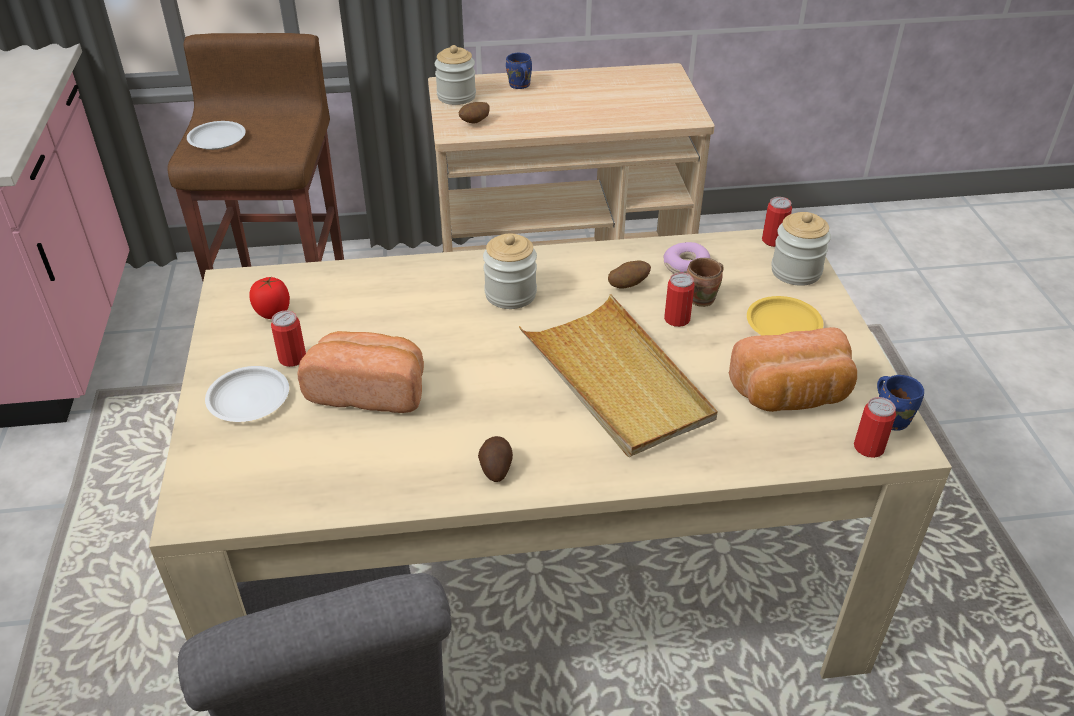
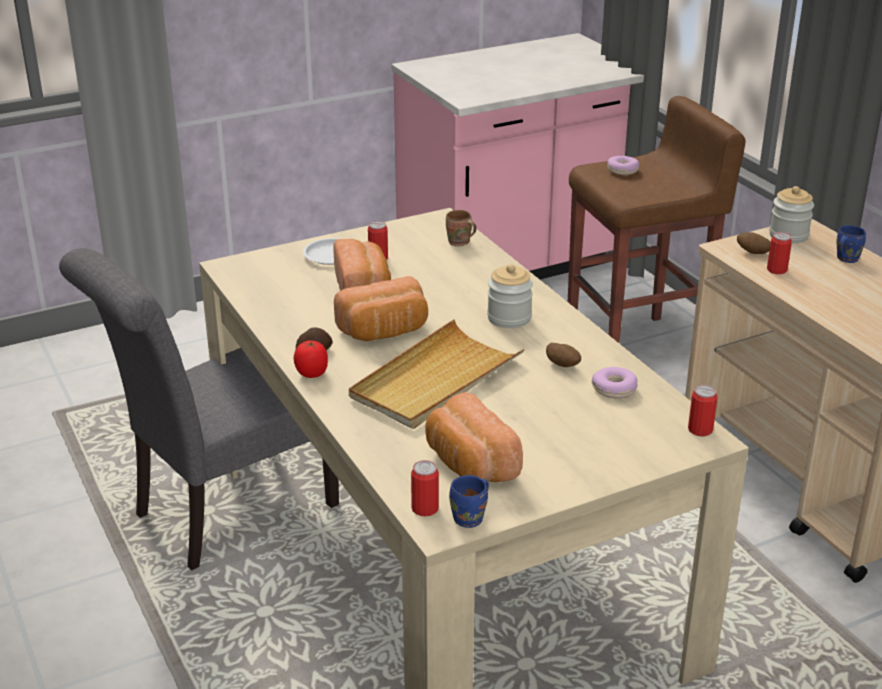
camera: 70 degrees right, 10 degrees down
white plate [187,121,246,150] -> donut [608,156,640,175]
tomato [249,276,290,319] -> tomato moved to [294,340,328,378]
can [664,272,694,327] -> can moved to [767,232,792,274]
brown mug [686,258,724,307] -> brown mug moved to [446,210,476,246]
yellow plate [747,296,823,335] -> none
jar [771,212,831,286] -> none
none -> bread [334,276,428,341]

